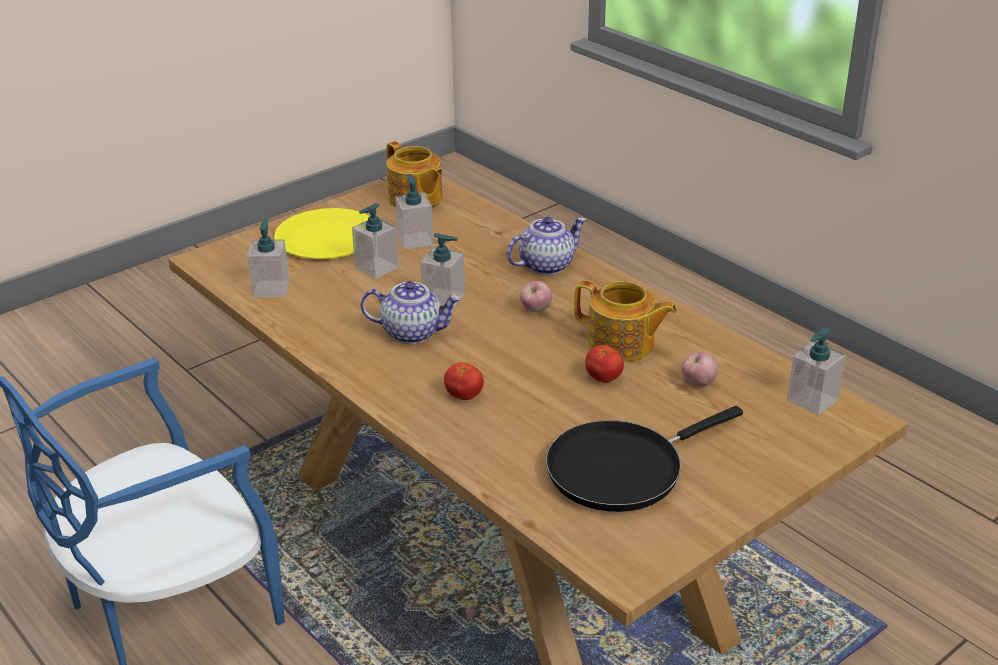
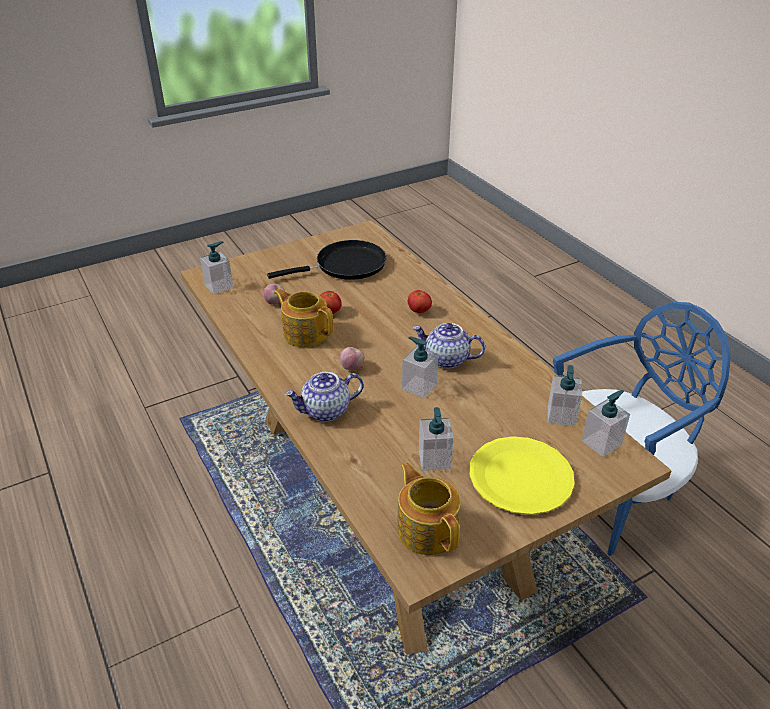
camera: 170 degrees left, 5 degrees up
soap dispenser [352,203,399,279] -> soap dispenser moved to [582,390,630,457]

